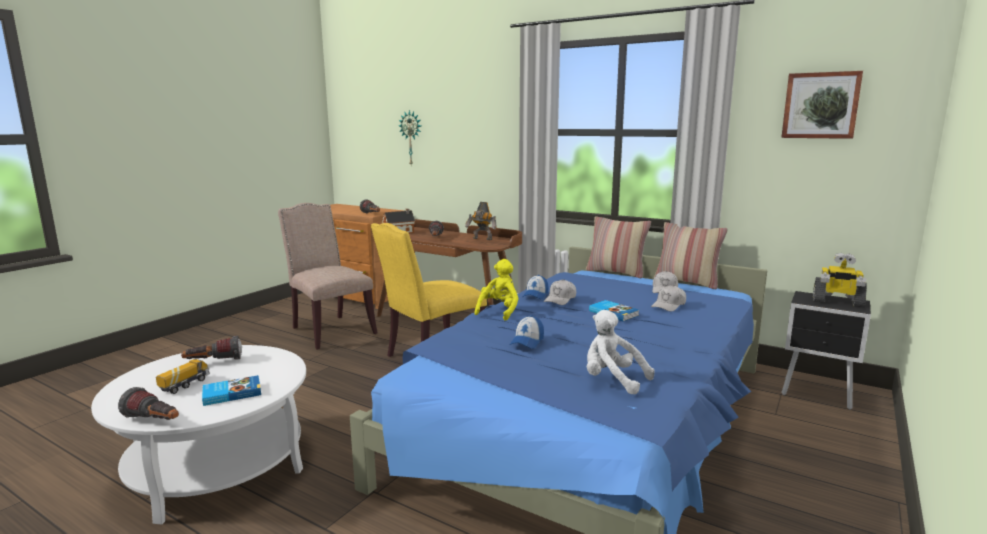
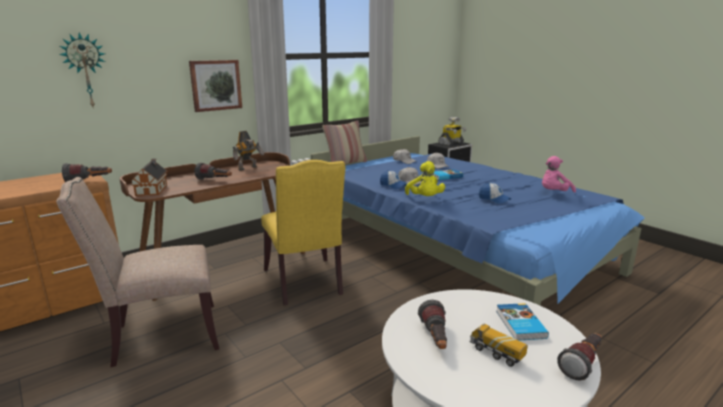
camera: 70 degrees left, 5 degrees up
yellow plush toy [474,259,519,321] -> yellow plush toy turned 150 degrees counterclockwise [405,161,445,196]
white plush toy [587,310,655,395] -> pink plush toy [542,156,576,193]
pillow [654,222,728,289] -> none
picture [781,71,863,139] -> picture moved to [189,60,242,112]

